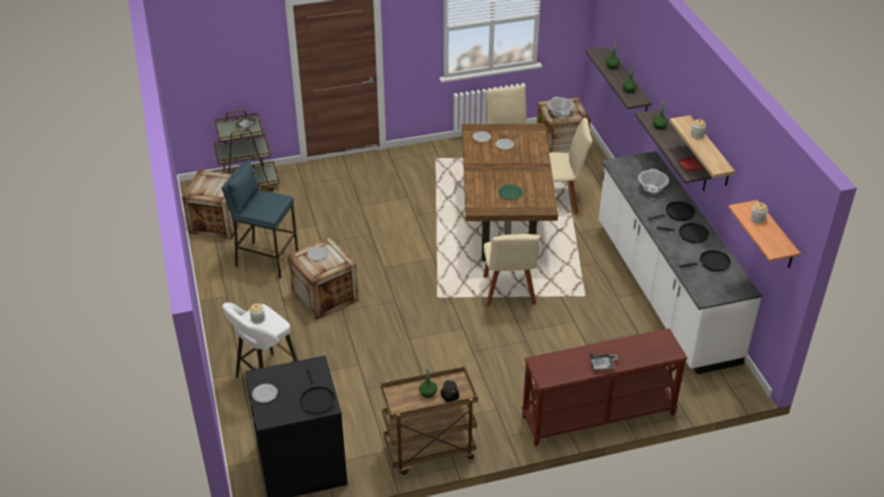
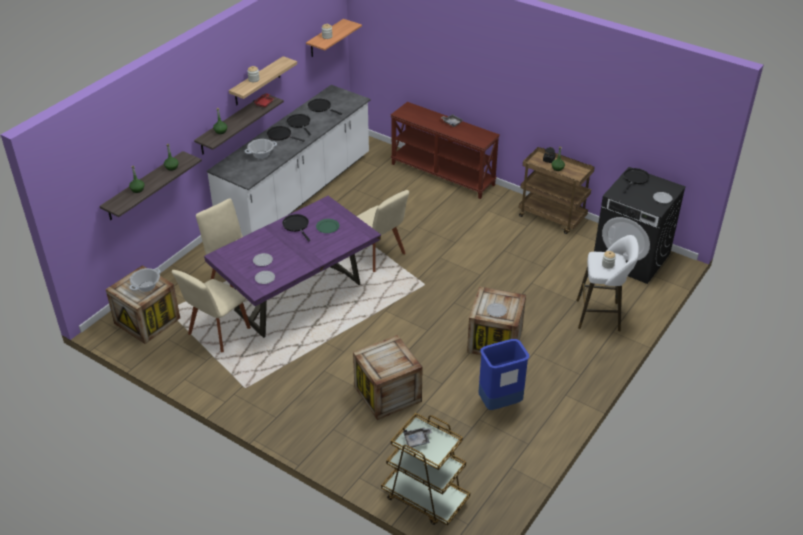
camera: 130 degrees left, 0 degrees up
crate [182,170,241,239] -> crate moved to [353,335,423,420]
blue stool [222,160,298,279] -> blue trash can [479,339,529,410]
brown dining table [462,124,558,261] -> purple dining table [204,196,381,338]
beige chair [483,234,540,307] -> beige chair turned 90 degrees clockwise [357,190,409,272]
none -> black frying pan [282,214,310,242]

